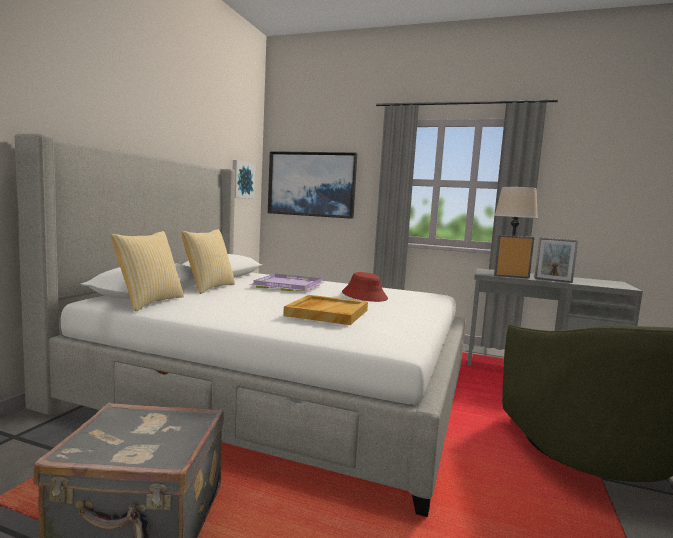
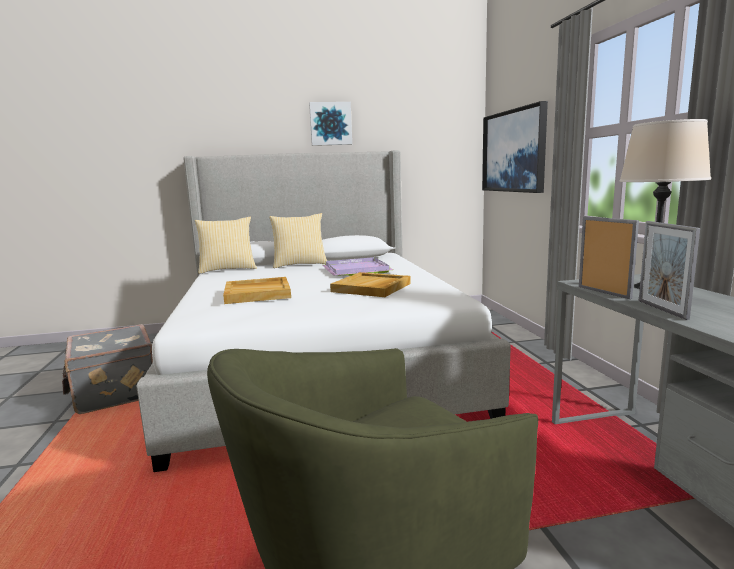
camera: 60 degrees right, 5 degrees up
picture [233,160,256,199] -> picture moved to [309,102,352,146]
red hat [342,272,388,302] -> beige tray [330,272,411,297]

